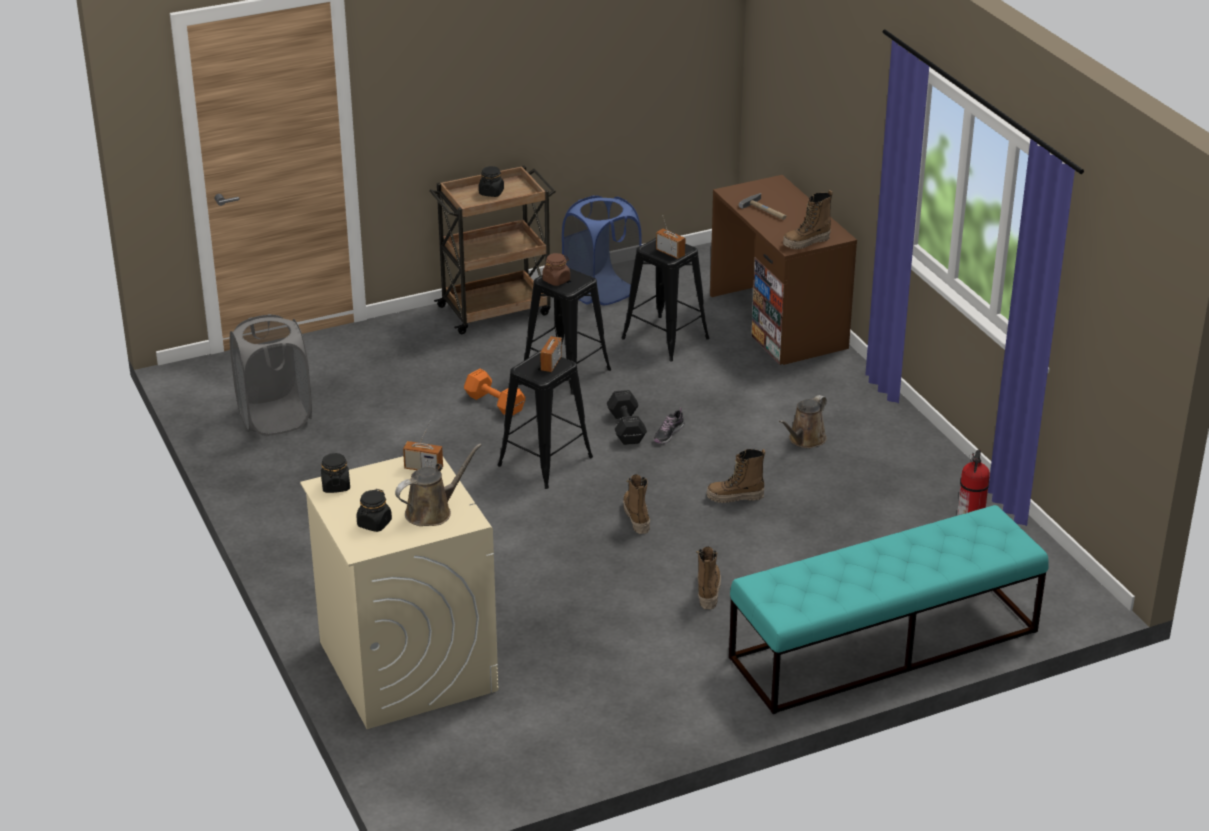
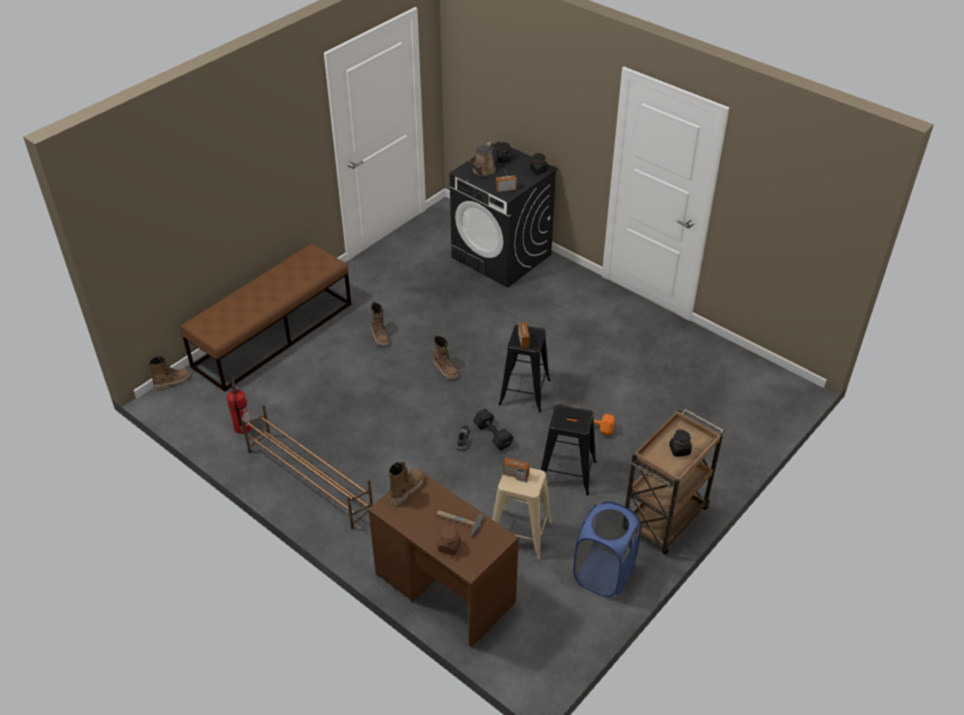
camera: 155 degrees right, 10 degrees up
grey laundry basket [230,314,312,436] -> none
beige washing machine [300,456,499,729] -> black washing machine [450,141,557,288]
brown jar [542,253,570,286] -> brown jar moved to [438,525,461,555]
black stool [622,238,710,361] -> beige stool [492,468,552,559]
boot [706,449,765,503] -> boot moved to [147,356,190,391]
turquoise bench [729,505,1049,714] -> brown bench [180,244,351,392]
brown watering can [779,395,827,448] -> none
none -> brown shoe rack [242,406,373,529]

